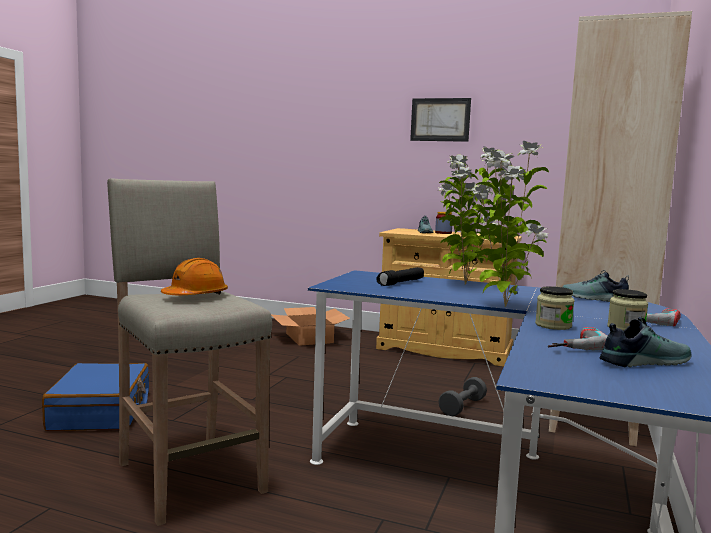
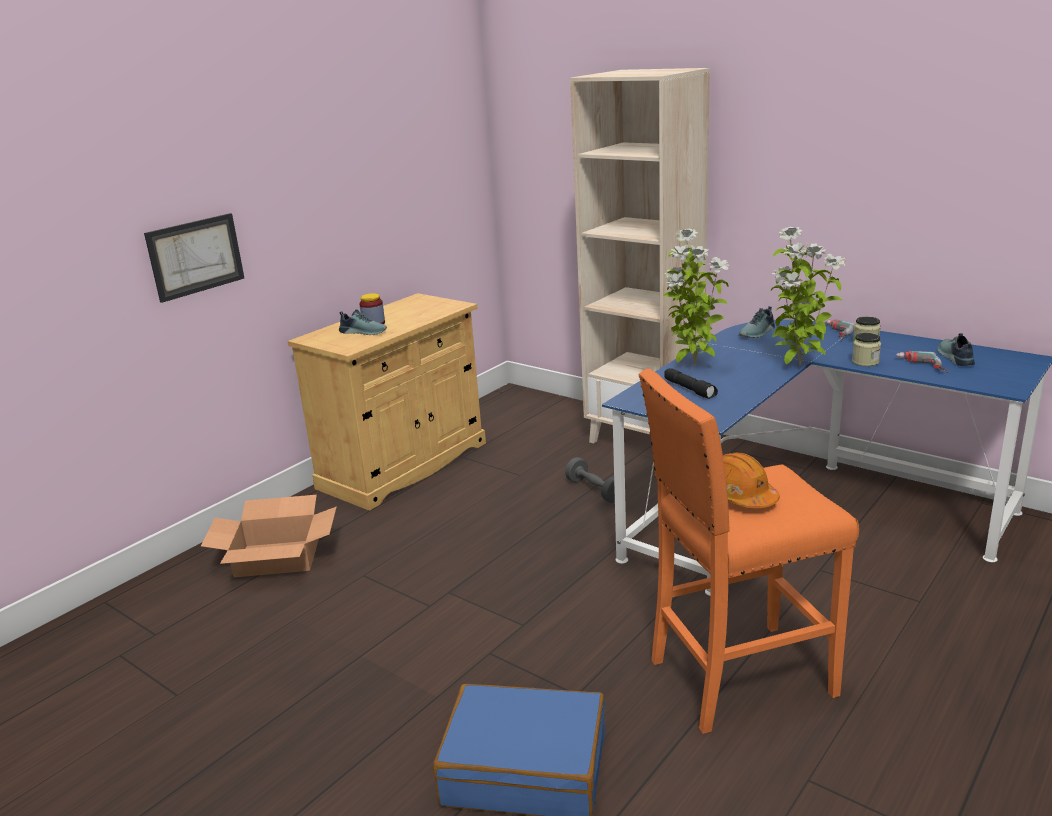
camera: 70 degrees left, 15 degrees up
beige stool [107,178,272,526] -> orange stool [639,369,859,734]
picture [410,98,471,142] -> picture moved to [144,213,244,303]

